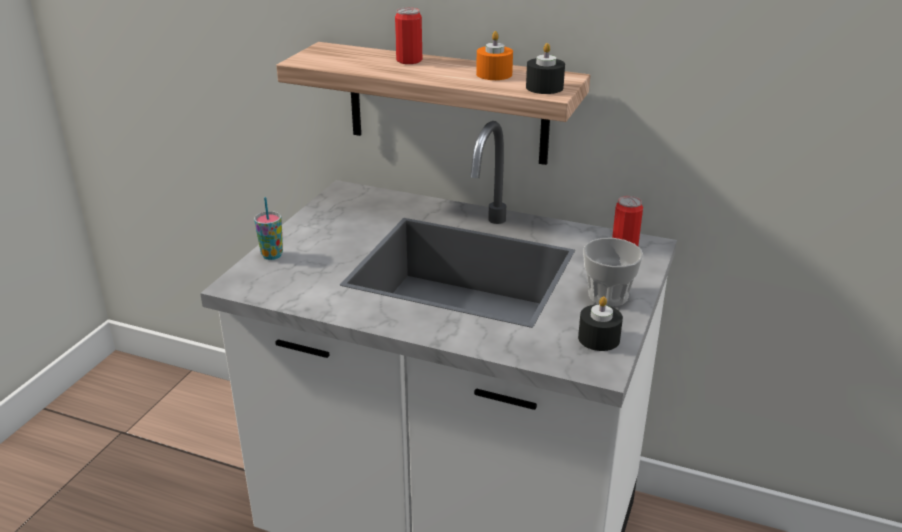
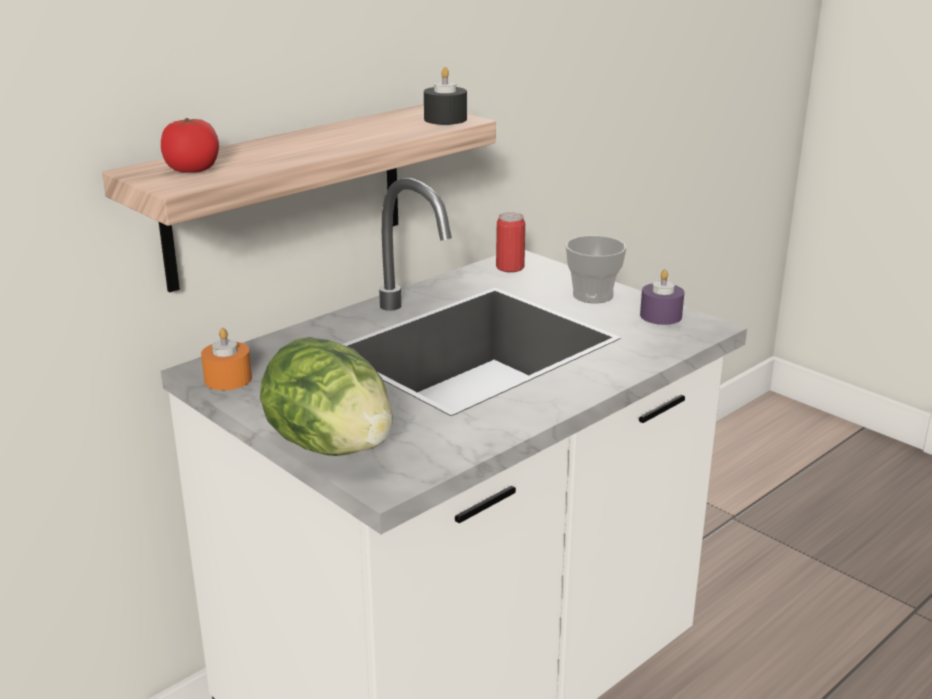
camera: 65 degrees left, 5 degrees down
cup [254,197,283,260] -> lettuce [260,337,393,456]
can [395,7,422,64] -> none
orange candle [476,31,513,80] -> orange candle moved to [201,328,252,390]
black candle [578,296,623,351] -> purple candle [640,269,684,325]
none -> tomato [161,118,219,173]

